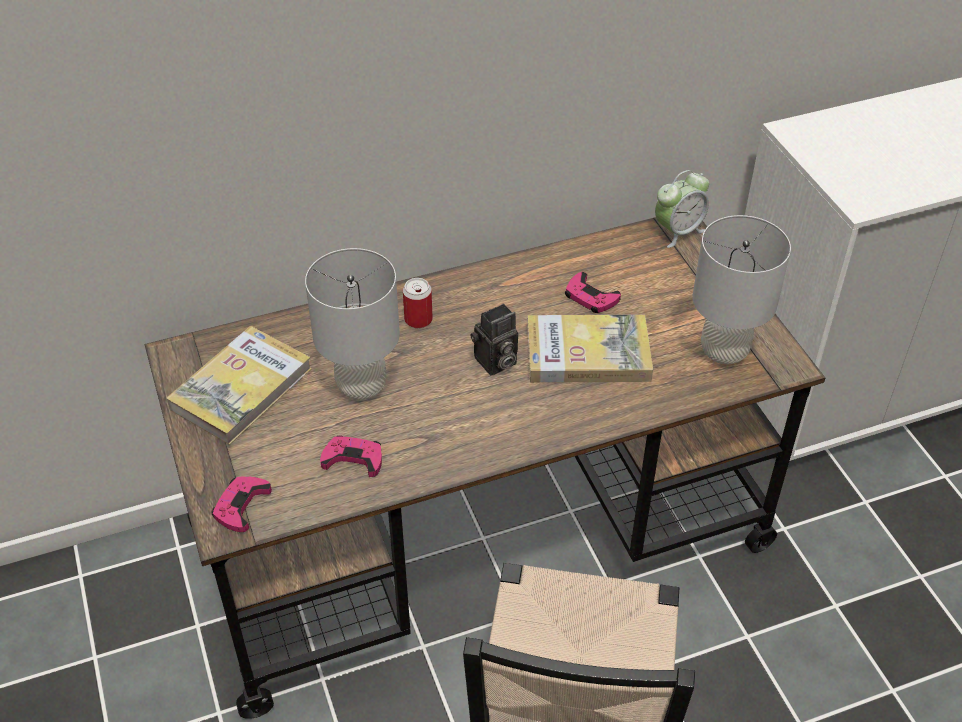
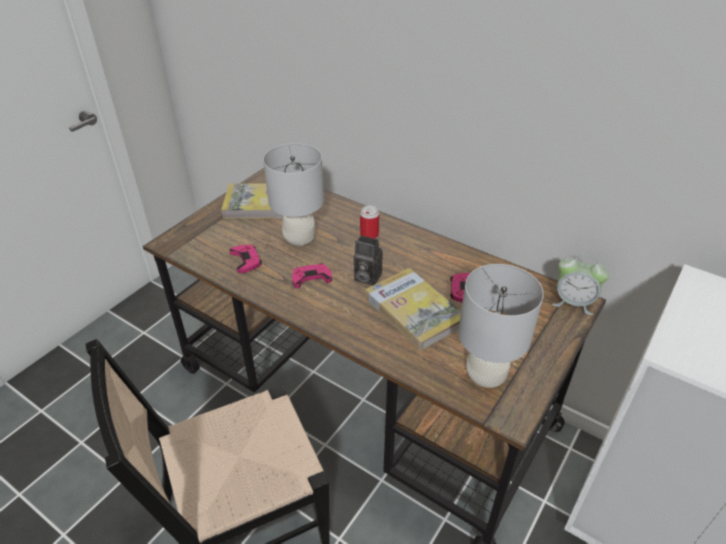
camera: 55 degrees right, 5 degrees down
pink game controller [212,477,272,532] -> pink game controller moved to [292,264,332,288]

